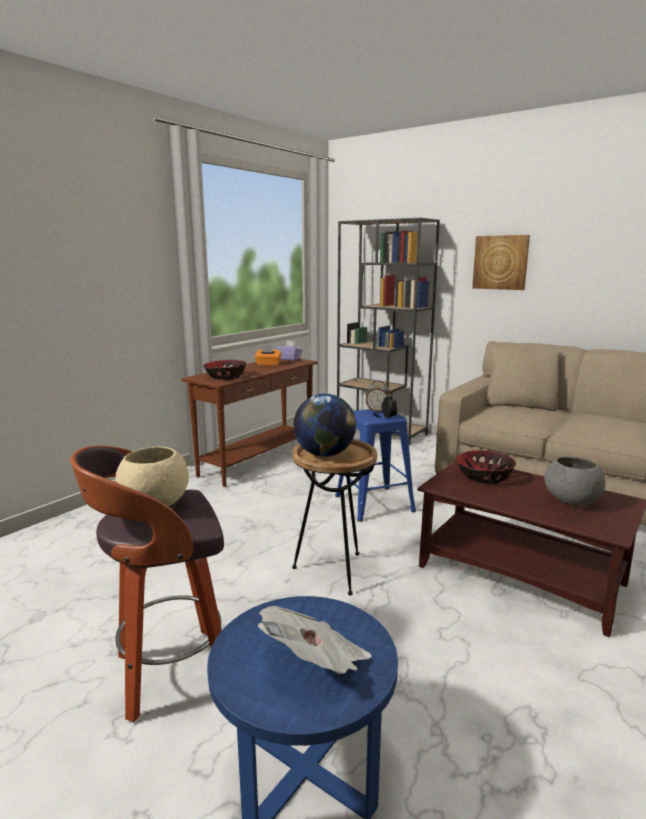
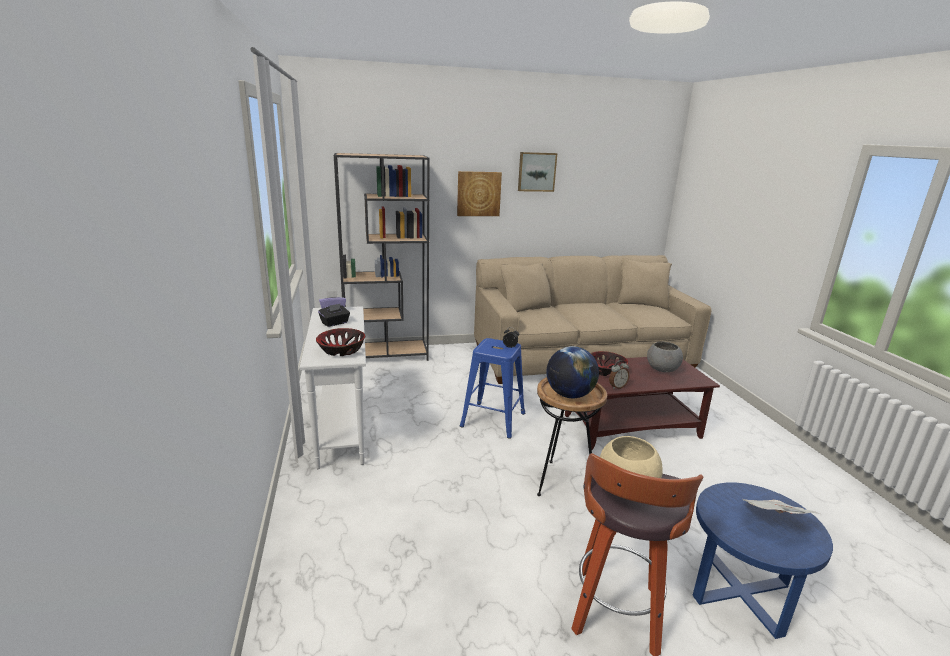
camera: 50 degrees left, 5 degrees up
brown console table [182,359,318,487] -> white console table [300,306,366,469]
orange tissue box [255,346,282,366] -> black tissue box [318,303,350,327]
alarm clock [366,380,390,412] -> alarm clock moved to [609,360,630,389]
none -> picture [518,152,557,192]

